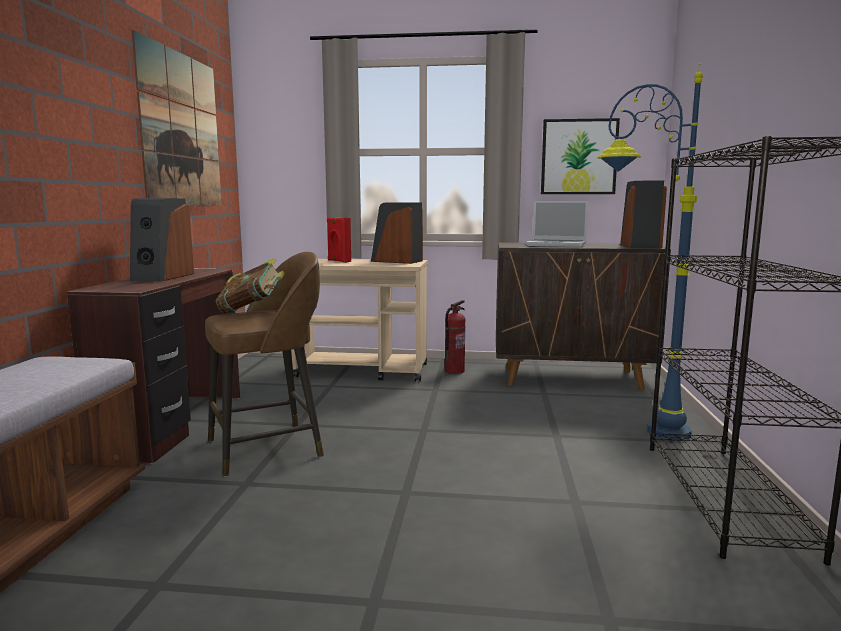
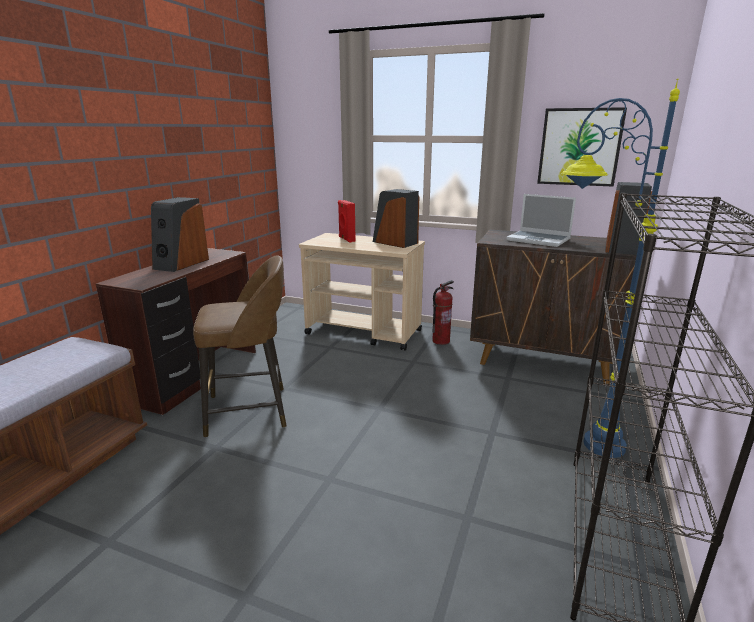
camera: 15 degrees right, 10 degrees up
picture [131,30,222,206] -> none
book [216,258,285,314] -> none

